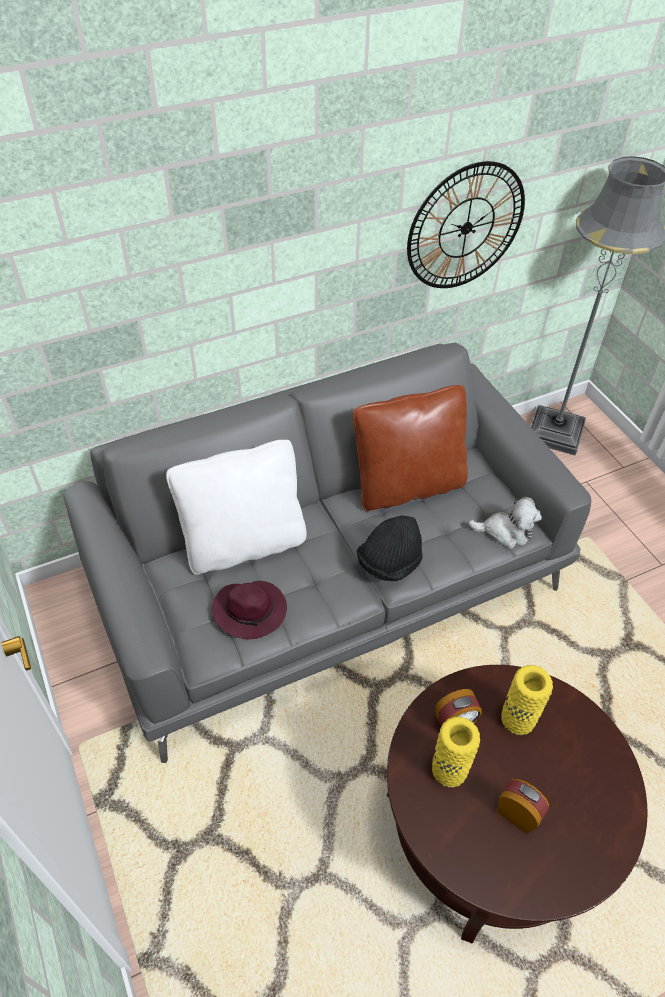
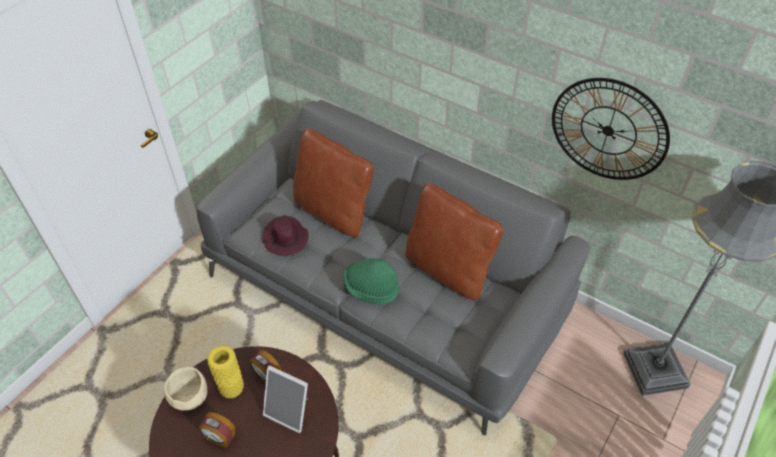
camera: 60 degrees right, 0 degrees up
white pillow [166,440,307,575] -> brown pillow [293,128,374,238]
black hat [357,515,423,581] -> green hat [343,258,400,304]
plush toy [468,497,542,549] -> none
alarm clock [497,779,549,834] -> alarm clock turned 105 degrees clockwise [199,412,235,448]
yellow vase [501,665,553,735] -> picture frame [263,366,308,433]
none -> beige bowl [164,367,207,411]

